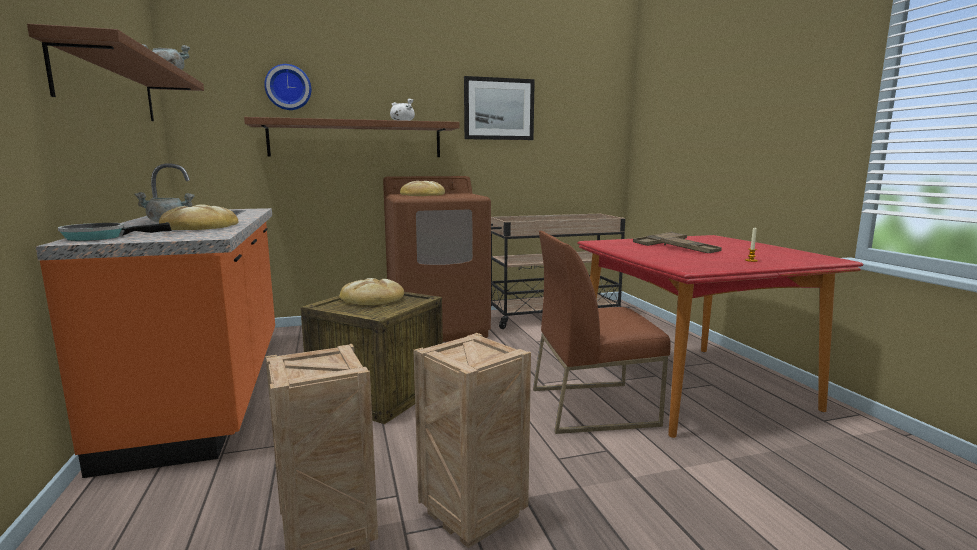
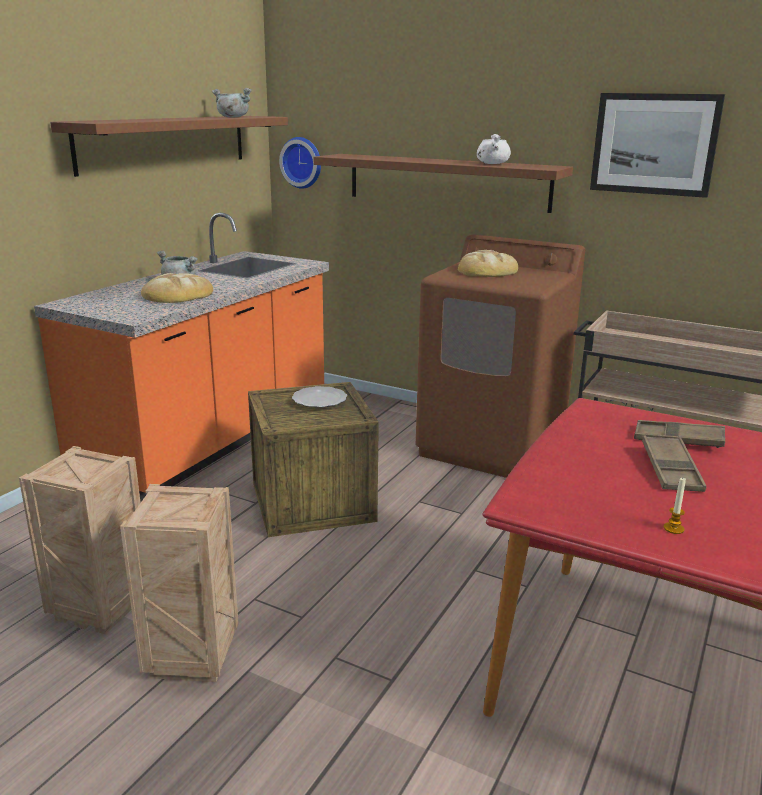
camera: 45 degrees right, 10 degrees up
frying pan [58,222,172,241] -> none
wall clock [264,64,311,110] -> wall clock moved to [279,137,321,189]
bread [339,278,404,305] -> plate [292,386,347,408]
brown chair [533,231,671,434] -> none

